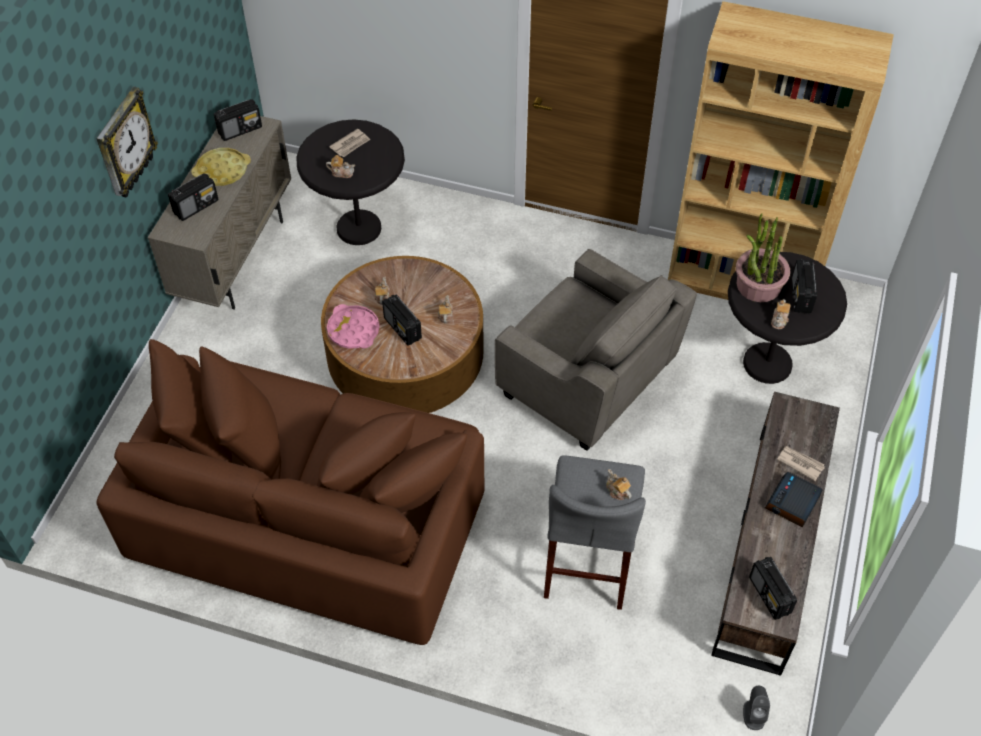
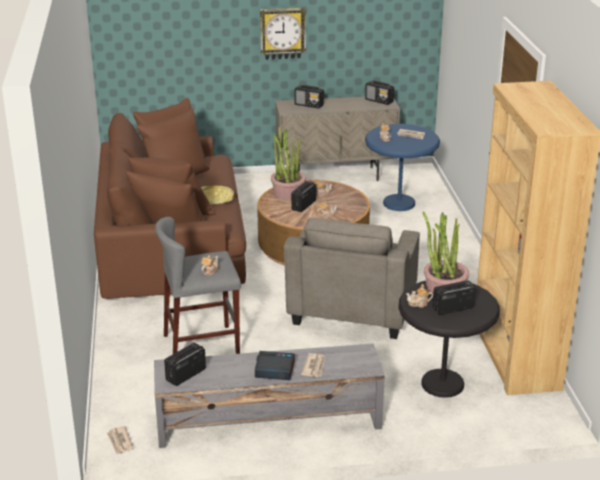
camera: 65 degrees right, 25 degrees down
yellow tray [191,148,251,186] -> yellow tray moved to [201,186,234,205]
black side table [296,119,405,245] -> blue side table [365,124,440,211]
pink tray [327,304,380,349] -> potted plant [271,126,306,199]
brown tv stand [711,392,840,676] -> grey tv stand [154,343,385,448]
grey speaker [743,686,770,730] -> newspaper [107,426,134,455]

